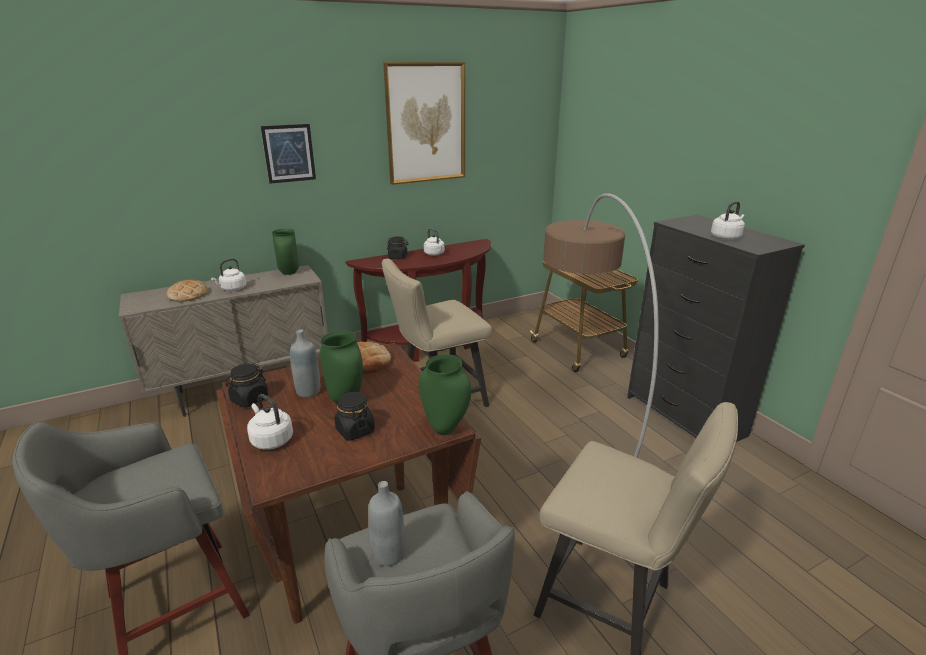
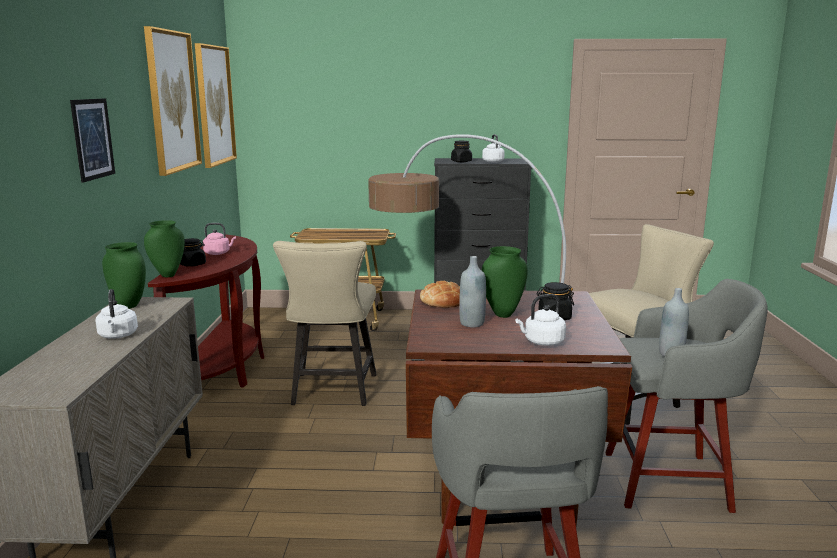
camera: 60 degrees left, 10 degrees down
bread [166,279,207,302] -> none
black jar [226,363,268,407] -> black jar moved to [451,141,472,162]
green vase [419,354,471,435] -> green vase moved to [144,220,185,277]
white kettle [424,228,445,256] -> pink kettle [203,223,236,255]
none -> picture [195,43,237,168]

